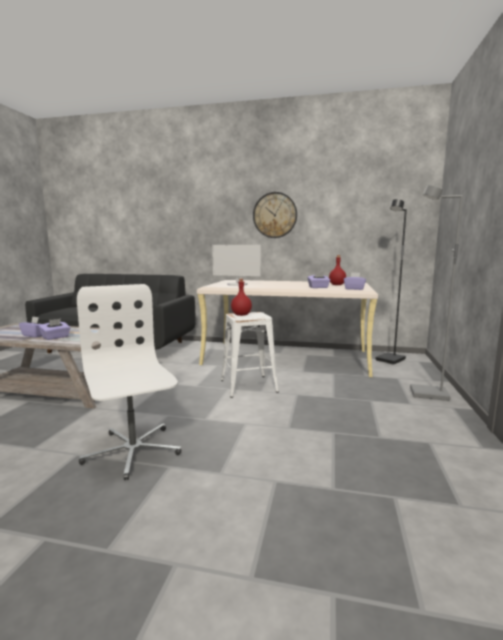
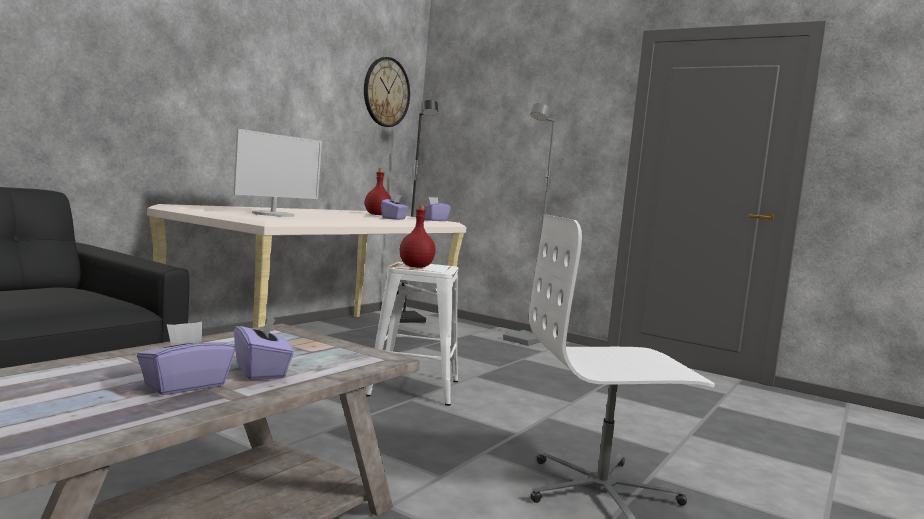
camera: 70 degrees left, 5 degrees down
wall clock [253,192,297,238] -> wall clock moved to [364,57,410,127]

